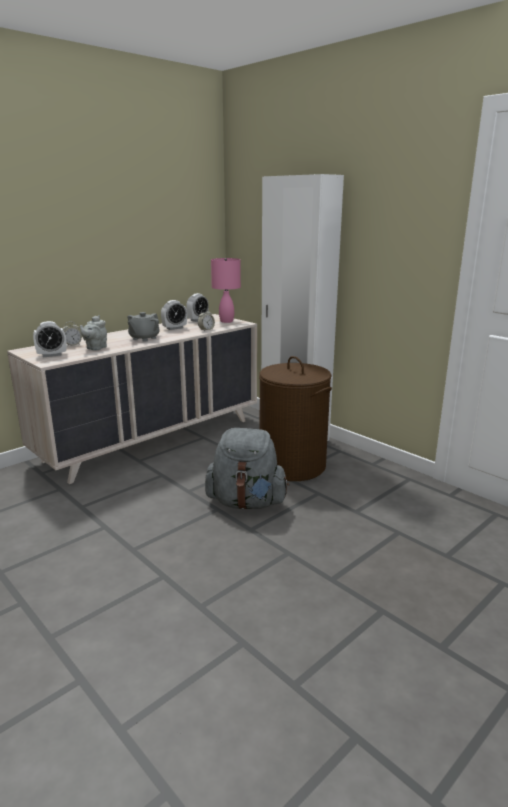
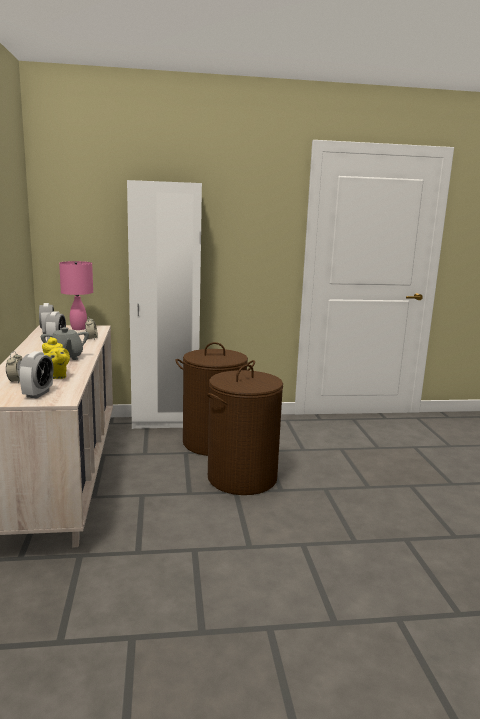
camera: 55 degrees left, 5 degrees down
grey teapot [80,315,107,351] -> yellow teapot [42,337,70,379]
grey backpack [205,428,289,509] -> brown laundry basket [207,364,283,495]

